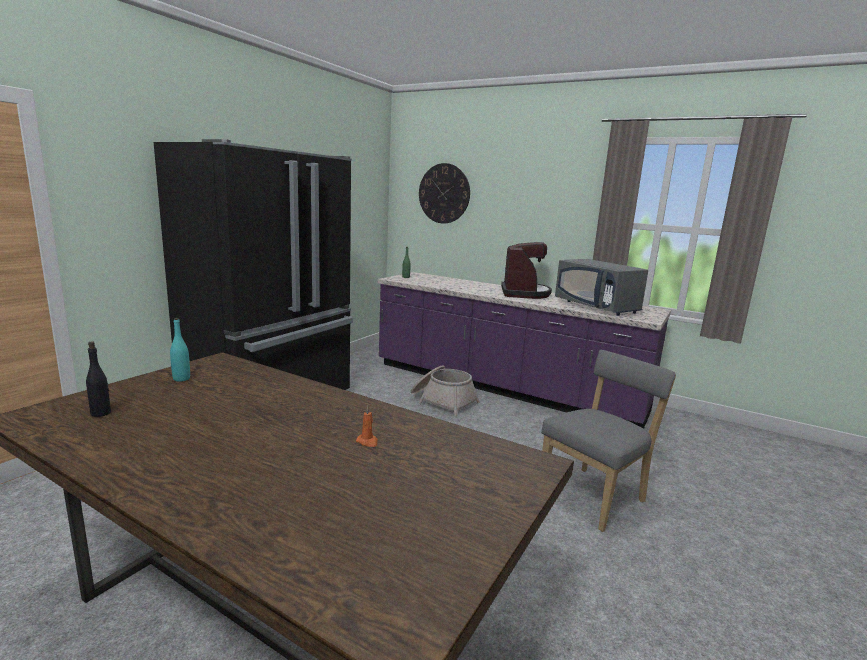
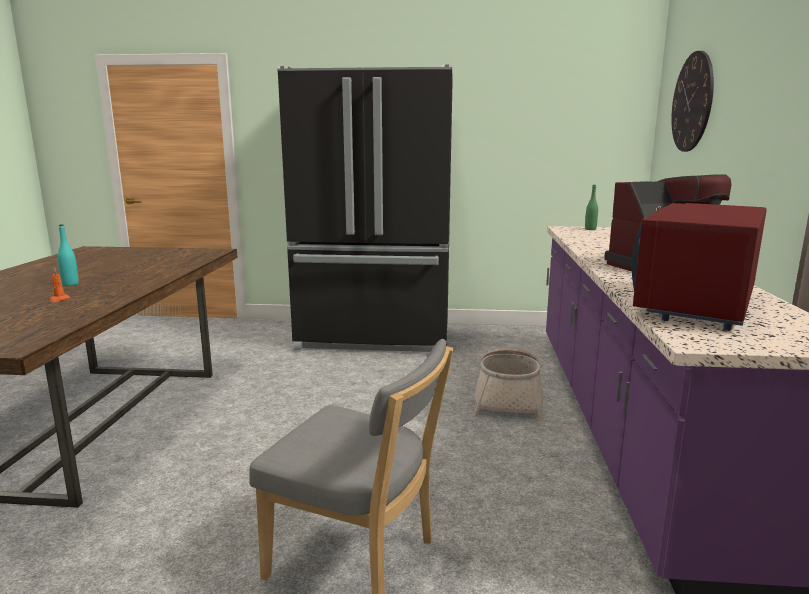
camera: 65 degrees right, 0 degrees up
black bottle [86,341,111,417] -> none
turquoise bottle [170,318,190,382] -> turquoise bottle moved to [57,224,79,286]
grey microwave [555,259,648,316] -> red microwave [632,203,767,331]

